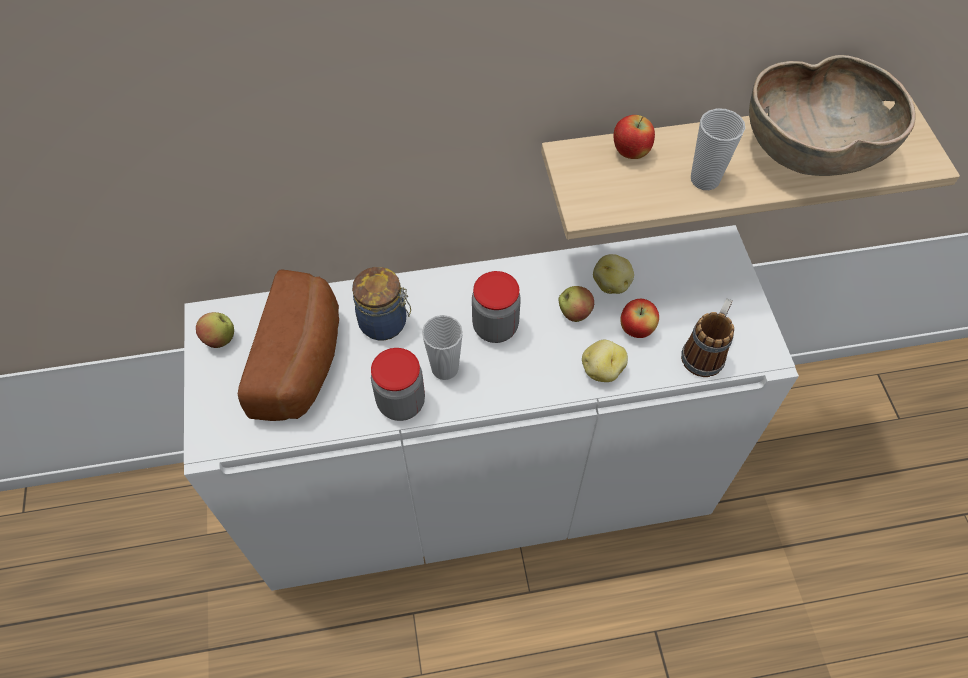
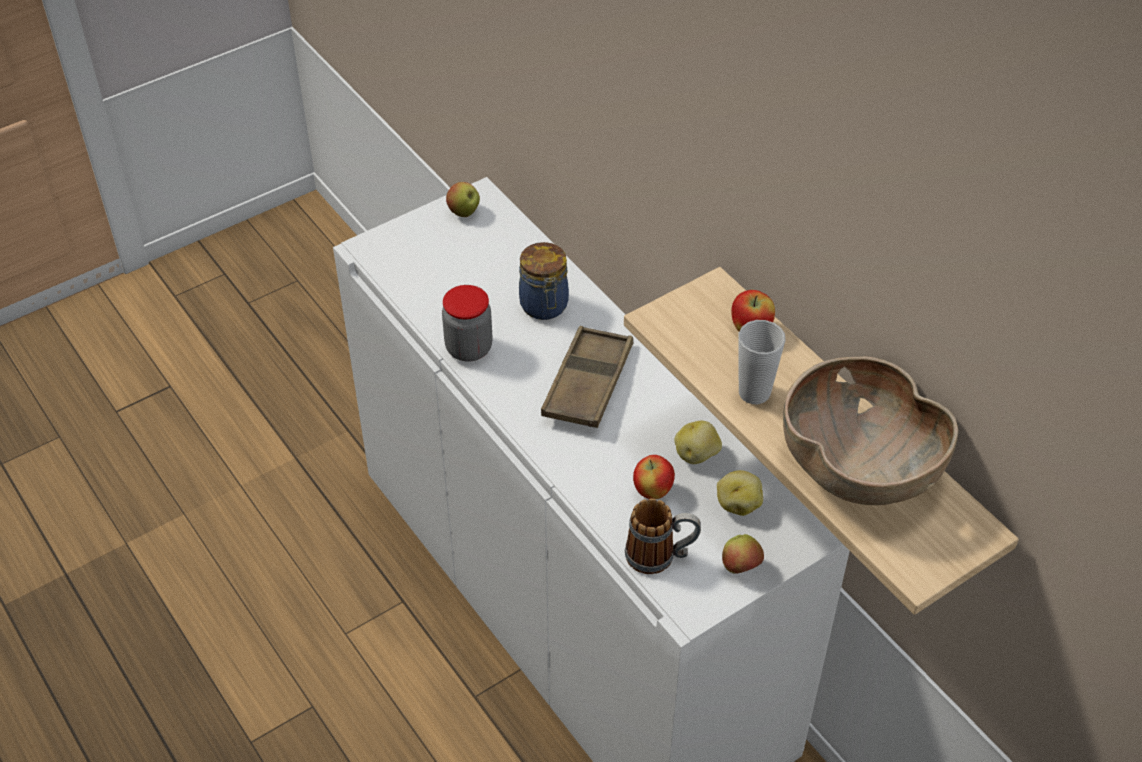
camera: 65 degrees right, 10 degrees down
bread [238,269,339,421] -> none
cup [422,315,463,380] -> none
jar [472,271,521,343] -> brown tray [541,326,633,428]
apple [559,286,594,322] -> apple moved to [722,534,764,574]
potato [582,340,628,382] -> potato moved to [717,470,763,516]

